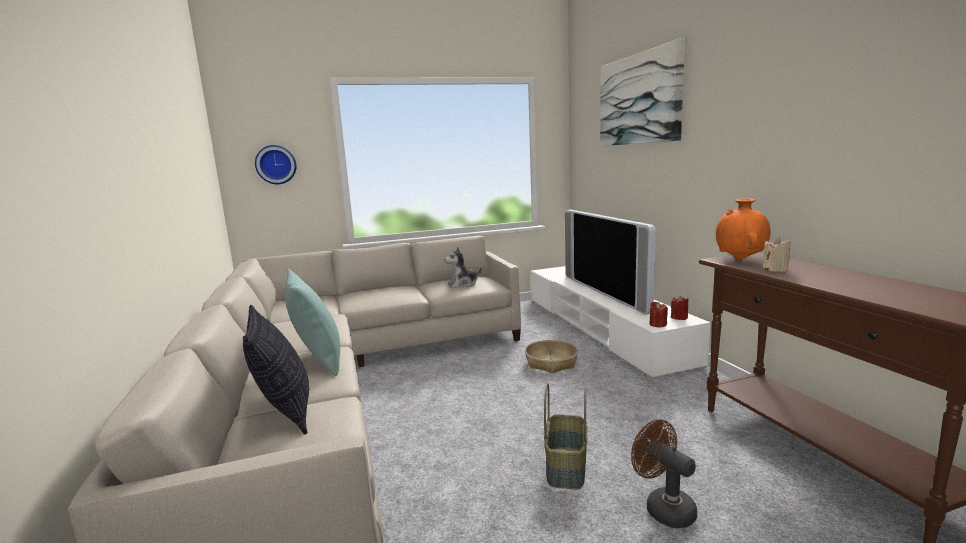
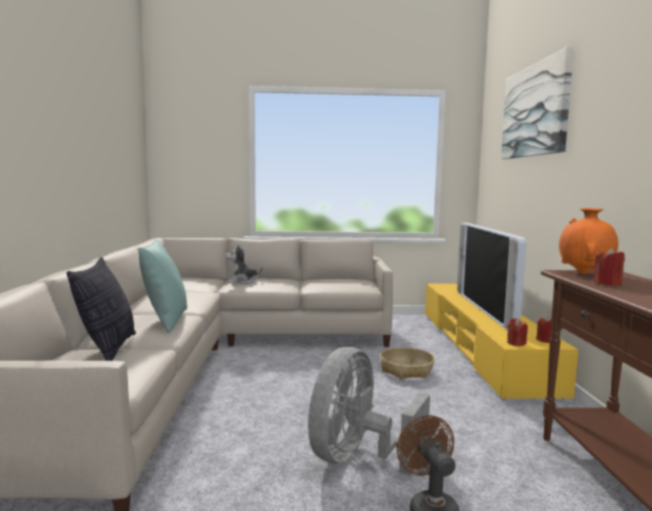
camera: 15 degrees right, 5 degrees down
wall clock [255,145,296,184] -> none
plush toy [444,247,482,288] -> plush toy moved to [225,244,263,284]
white tv stand [530,266,711,379] -> yellow tv stand [425,283,578,401]
basket [544,382,588,490] -> grey fan [308,347,430,475]
beige candle [763,237,791,272] -> red candle [593,248,625,286]

